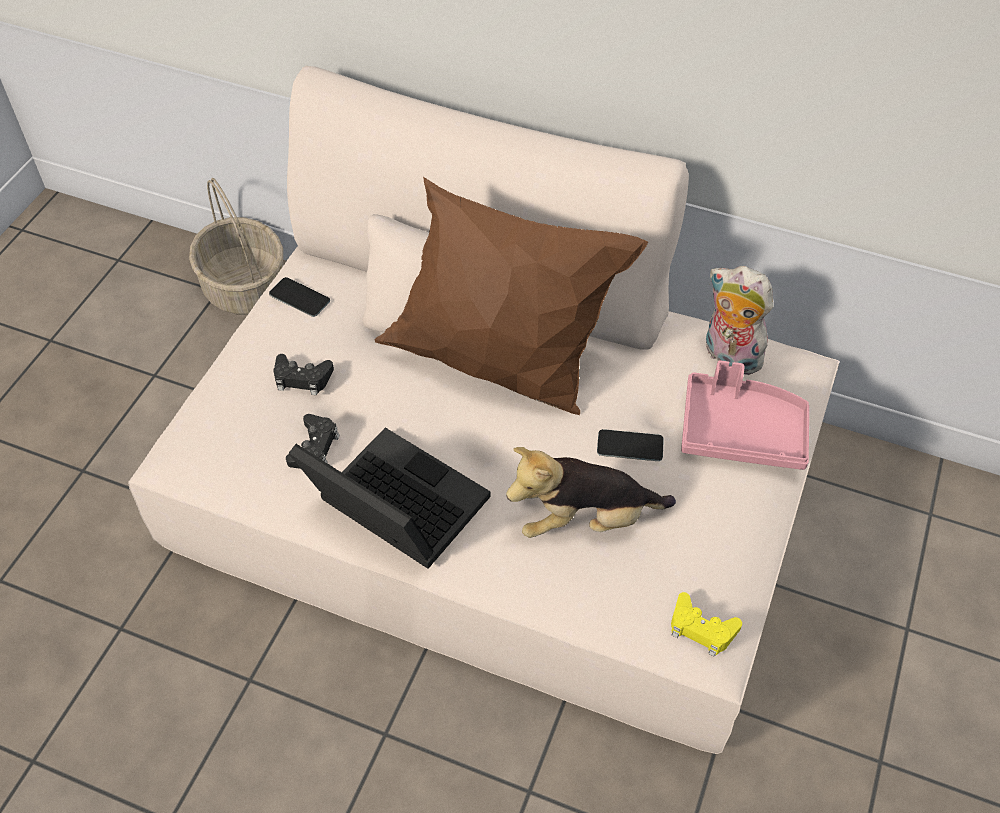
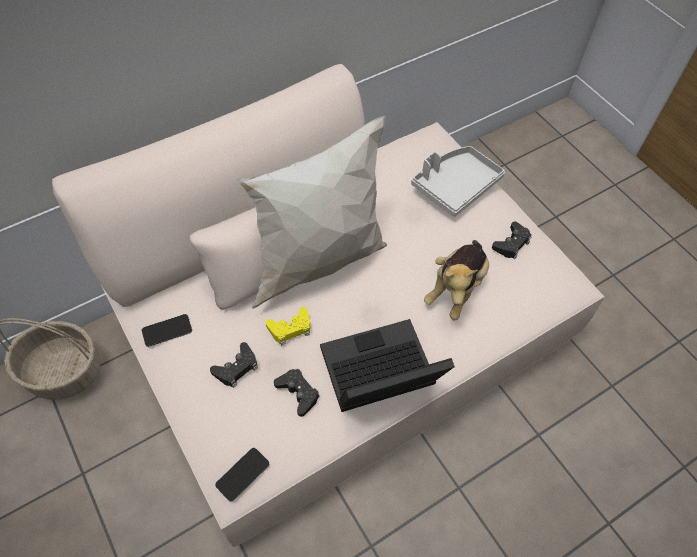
camera: 55 degrees left, 5 degrees up
brown pillow [374,177,648,415] -> white pillow [237,115,387,309]
phone [597,429,664,461] -> phone moved to [215,448,269,502]
yellow game controller [671,592,742,657] -> yellow game controller moved to [266,307,311,345]
pink tray [681,360,809,470] -> grey tray [411,146,505,217]
plush toy [706,266,774,375] -> none
none -> black game controller [492,221,532,259]

